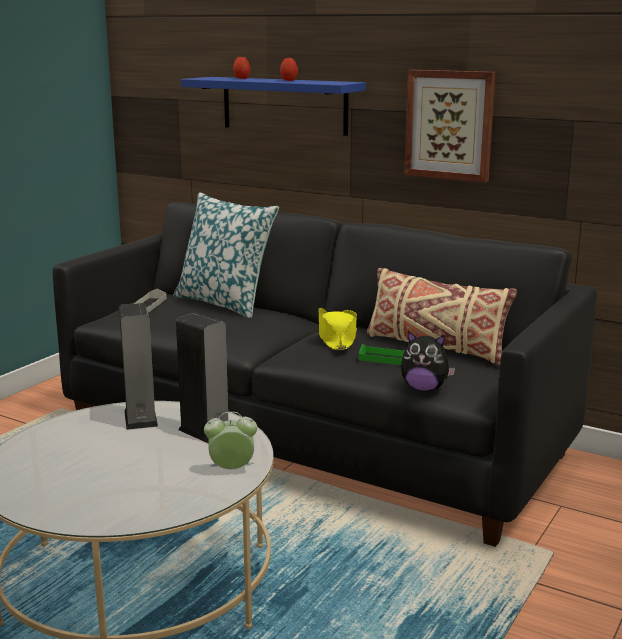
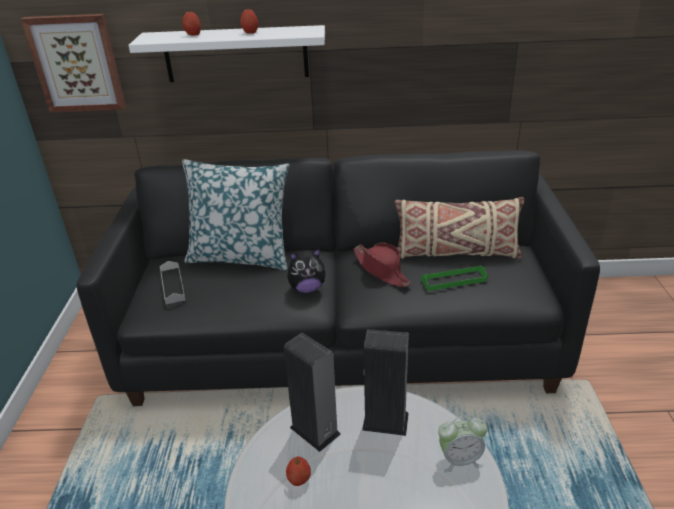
camera: 30 degrees left, 15 degrees up
blue shelf [181,77,366,136] -> white shelf [128,25,325,82]
alarm clock [204,412,257,469] -> alarm clock turned 150 degrees counterclockwise [438,416,487,472]
yellow hat [319,308,357,350] -> red hat [353,243,411,287]
plush toy [401,331,456,391] -> plush toy moved to [287,248,326,293]
picture [405,70,495,182] -> picture moved to [21,14,126,112]
none -> apple [286,456,311,486]

